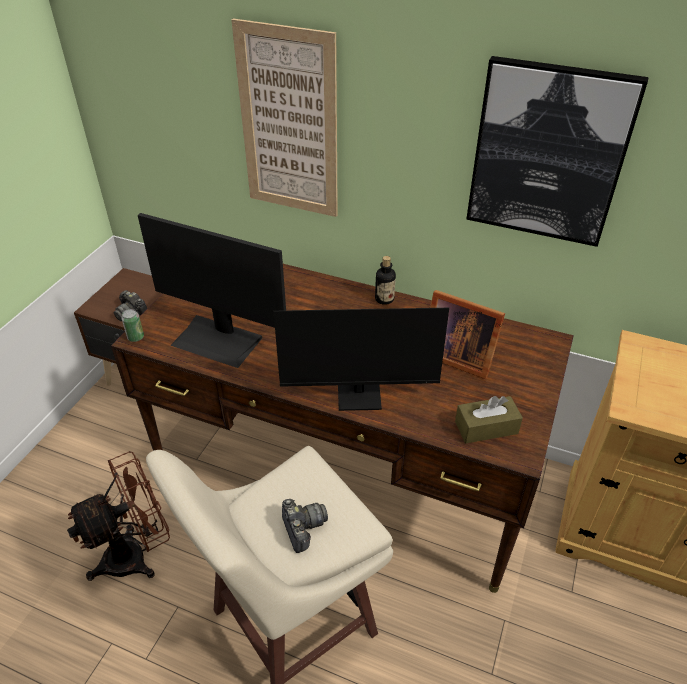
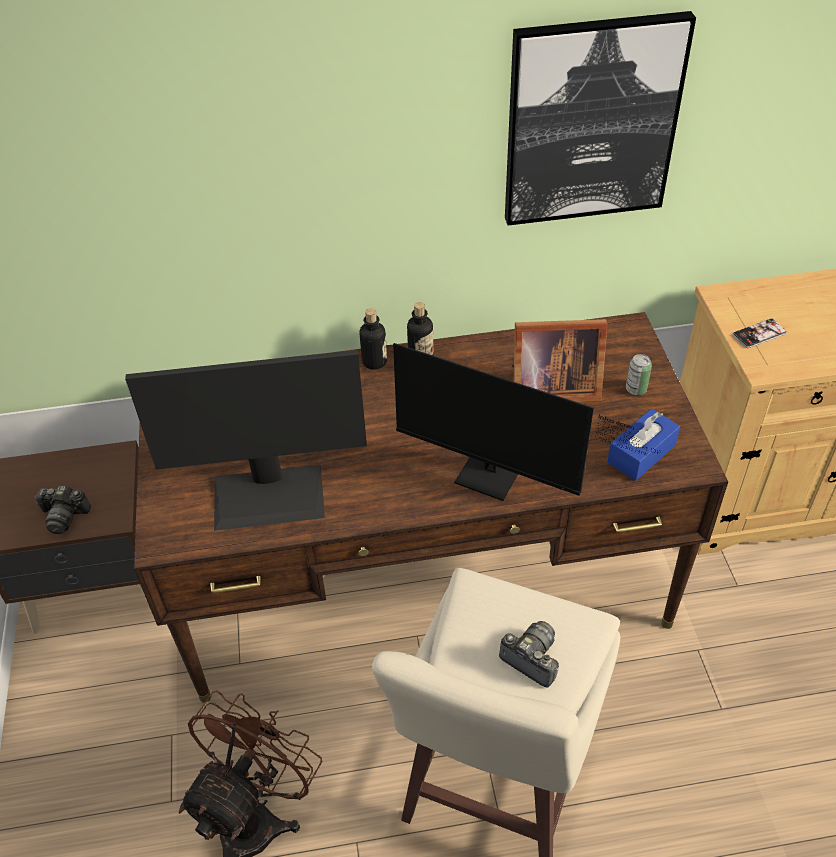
camera: 30 degrees left, 5 degrees up
can [121,309,144,342] -> can moved to [626,354,652,395]
picture [231,19,338,217] -> none
monitor [273,308,502,411] -> monitor turned 60 degrees clockwise [393,343,661,501]
brown tissue box [455,396,523,443] -> blue tissue box [607,408,680,481]
none -> bottle [359,308,387,370]
none -> phone [733,318,787,348]

